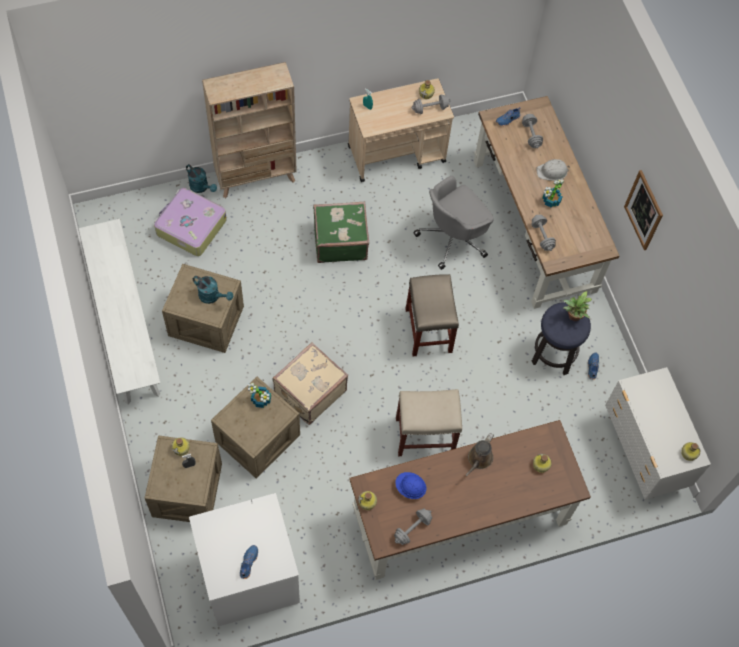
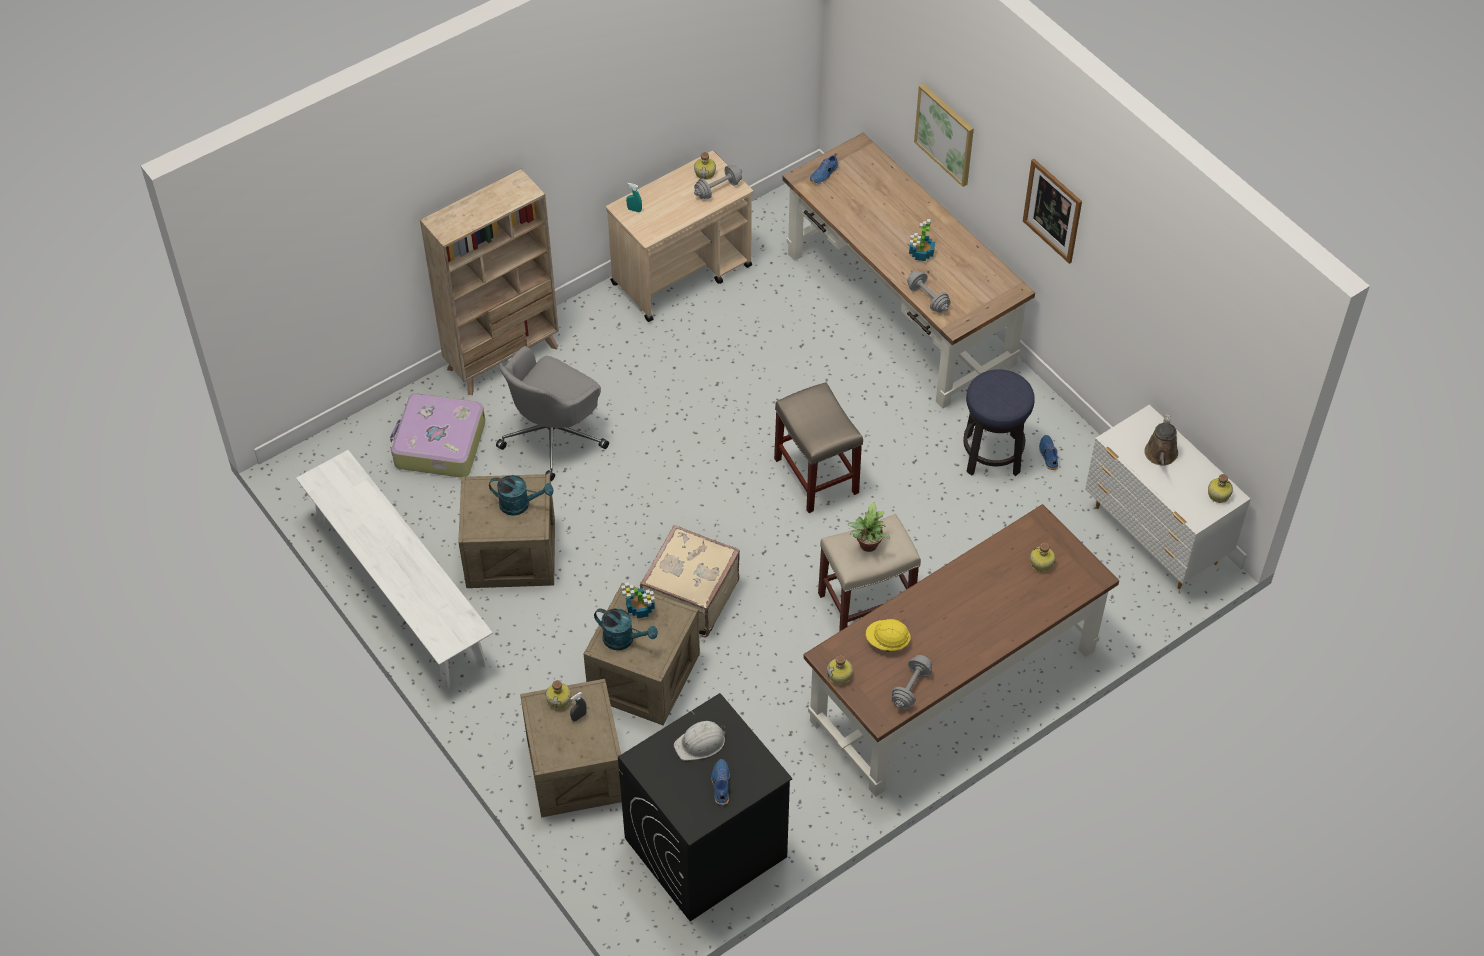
camera: 15 degrees left, 10 degrees down
turquoise watering can [186,164,217,193] -> turquoise watering can moved to [594,608,658,650]
white washing machine [189,493,300,627] -> black washing machine [618,693,793,922]
green suitcase [313,201,369,263] -> none
blue hard hat [395,472,426,499] -> yellow hard hat [866,619,911,652]
grey office chair [413,176,494,270] -> grey office chair moved to [496,346,609,481]
brown watering can [465,433,494,476] -> brown watering can moved to [1144,414,1178,466]
grey dumbbell [522,114,543,148] -> none
white hard hat [536,159,570,181] -> white hard hat moved to [674,721,726,761]
potted plant [563,291,592,321] -> potted plant moved to [847,502,891,552]
none -> picture [914,83,974,187]

